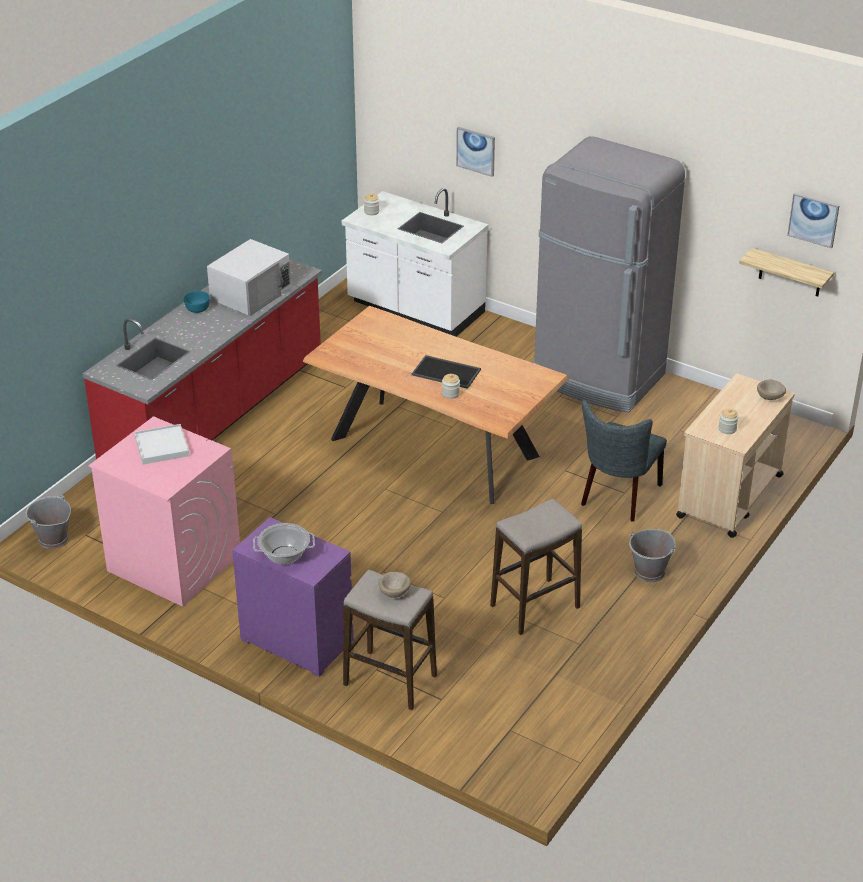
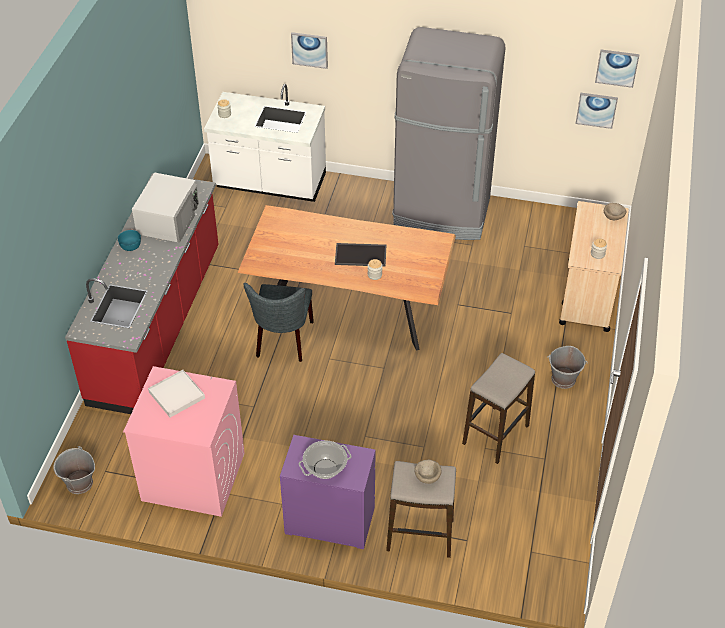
camera: 20 degrees left, 10 degrees up
grey chair [581,400,667,522] -> grey chair moved to [244,283,314,362]
shelf [739,248,834,296] -> picture [575,93,618,129]

